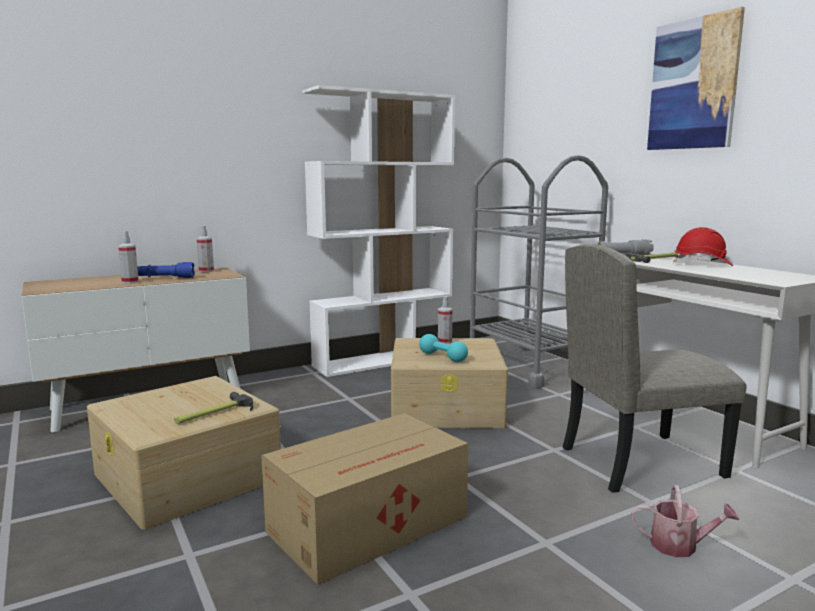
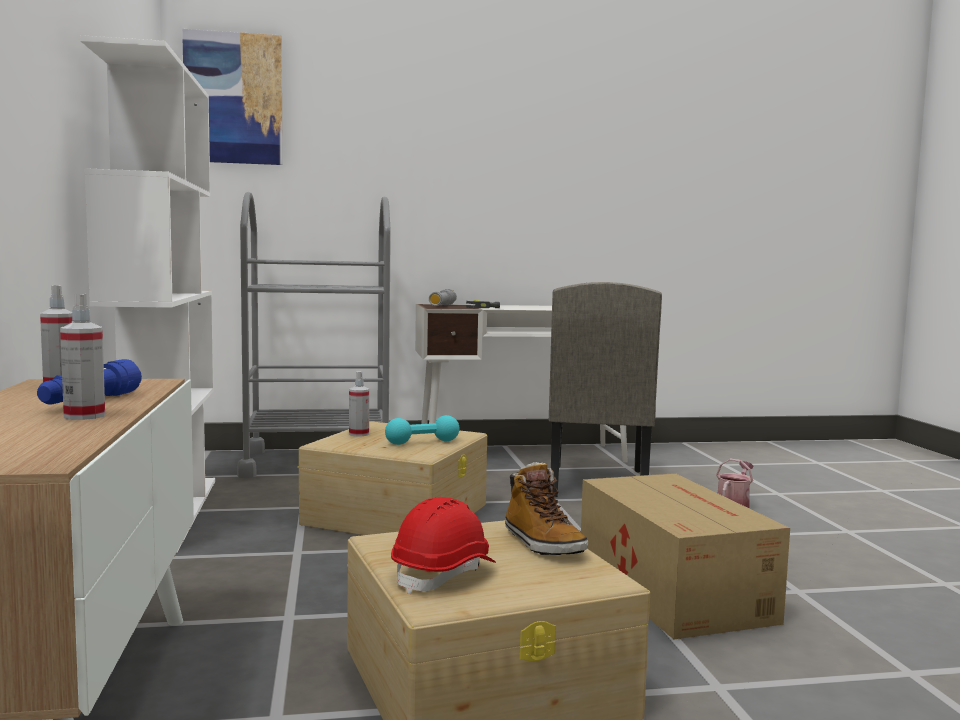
camera: 70 degrees left, 5 degrees down
hammer [174,392,253,424] -> boot [505,462,588,555]
picture [647,7,745,150] -> picture moved to [182,29,283,165]
red hard hat [673,227,733,266] -> red hard hat moved to [391,497,496,594]

